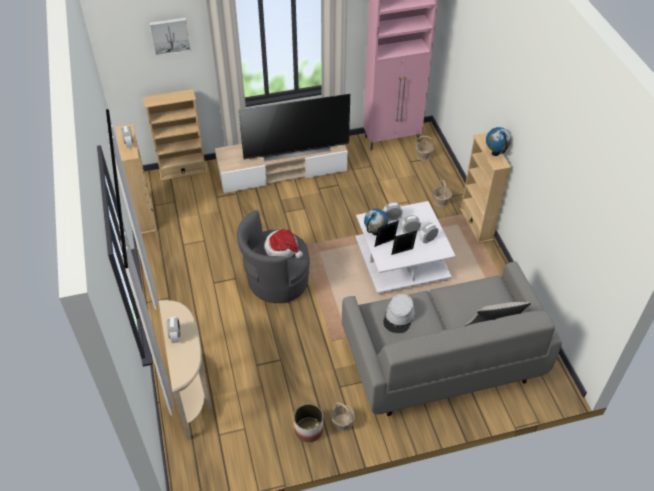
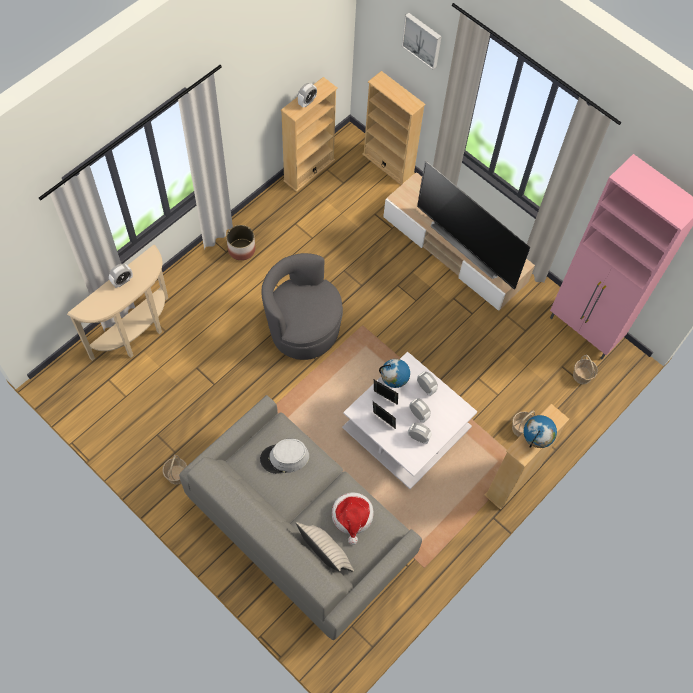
camera: 55 degrees right, 15 degrees up
hat [264,229,303,259] -> hat moved to [332,492,374,545]
planter [294,404,324,442] -> planter moved to [226,225,255,261]

